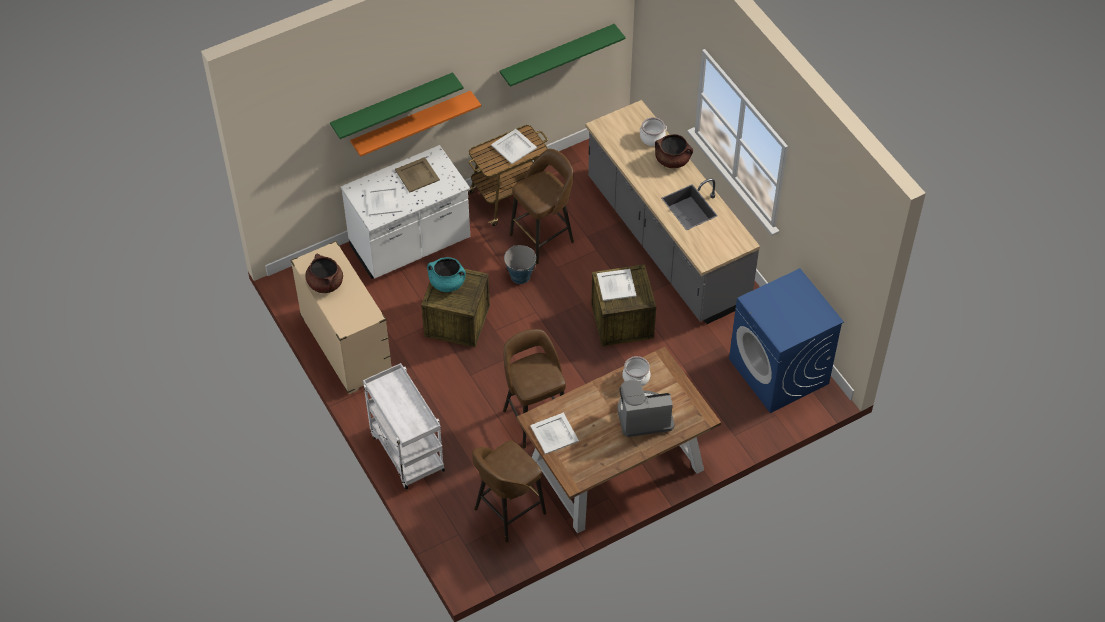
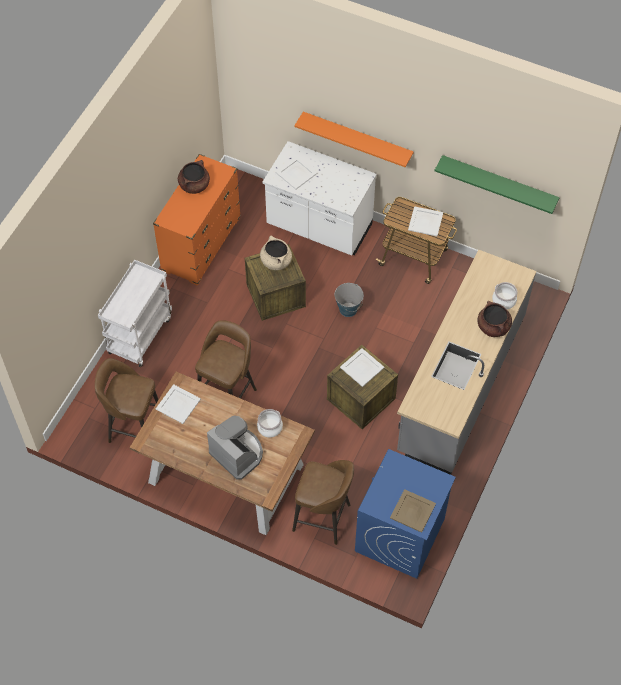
camera: 55 degrees right, 5 degrees up
beige dresser [291,241,392,394] -> orange dresser [153,154,241,286]
green shelf [330,72,464,139] -> none
beige tray [395,157,440,192] -> beige tray moved to [390,489,436,533]
turquoise cooking pot [427,257,466,292] -> beige cooking pot [260,236,292,270]
brown stool [510,149,574,264] -> brown stool moved to [292,460,354,545]

